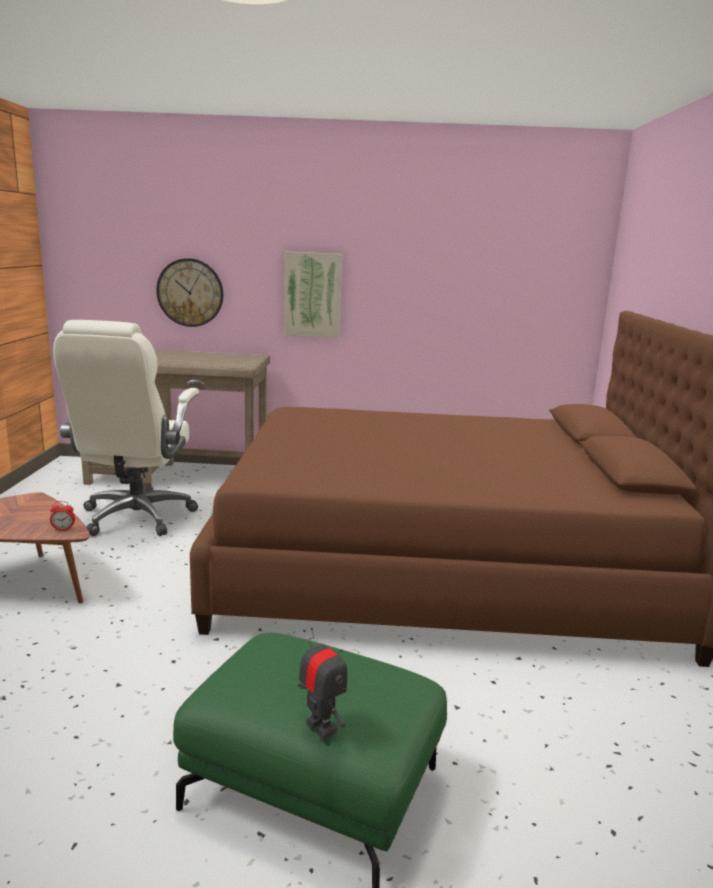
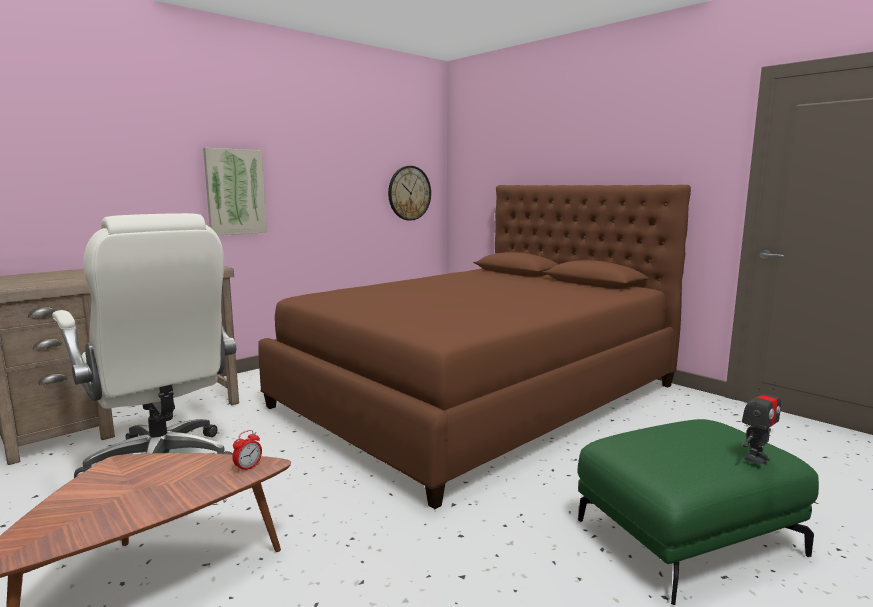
camera: 45 degrees left, 5 degrees down
wall clock [156,258,223,327] -> wall clock moved to [388,166,431,221]
toy robot [298,628,347,740] -> toy robot turned 135 degrees clockwise [742,381,781,464]

